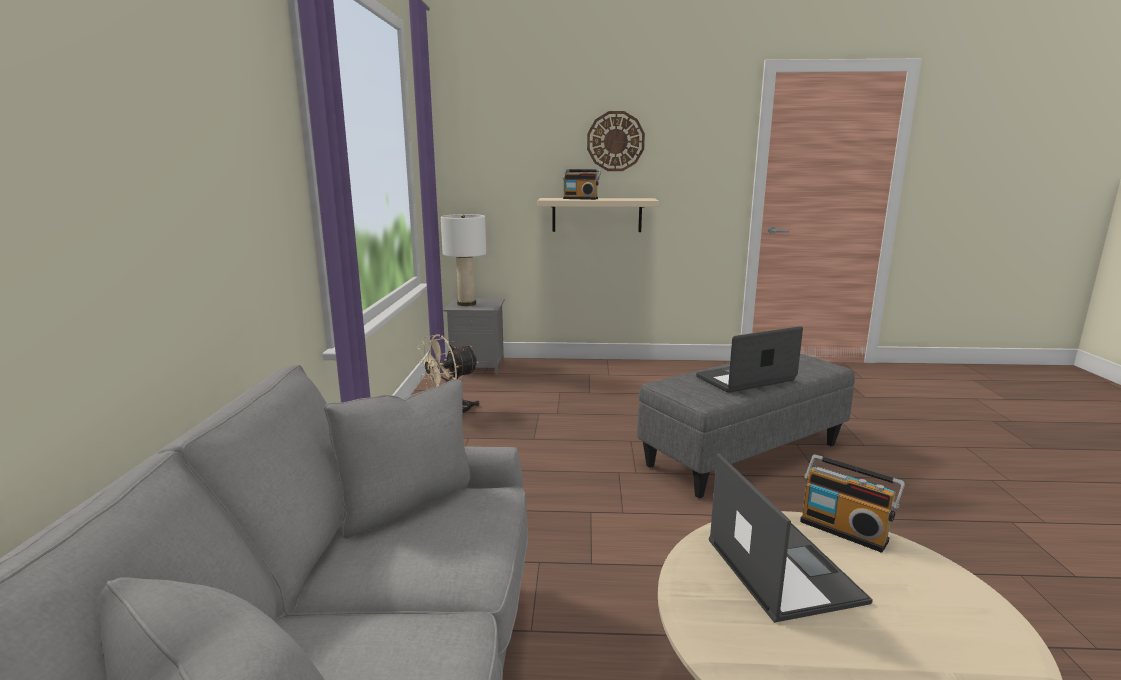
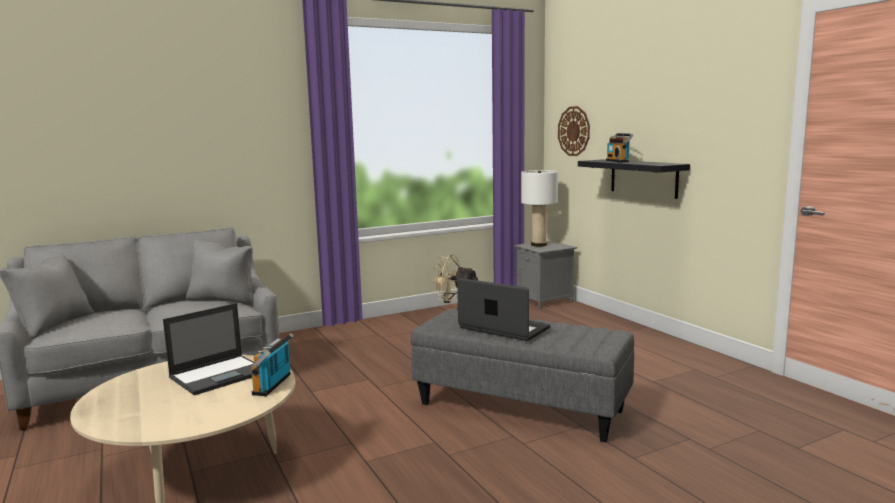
camera: 60 degrees right, 5 degrees down
beige shelf [537,198,659,232] -> black shelf [578,159,690,199]
wall clock [587,111,645,171] -> wall clock moved to [558,106,590,156]

